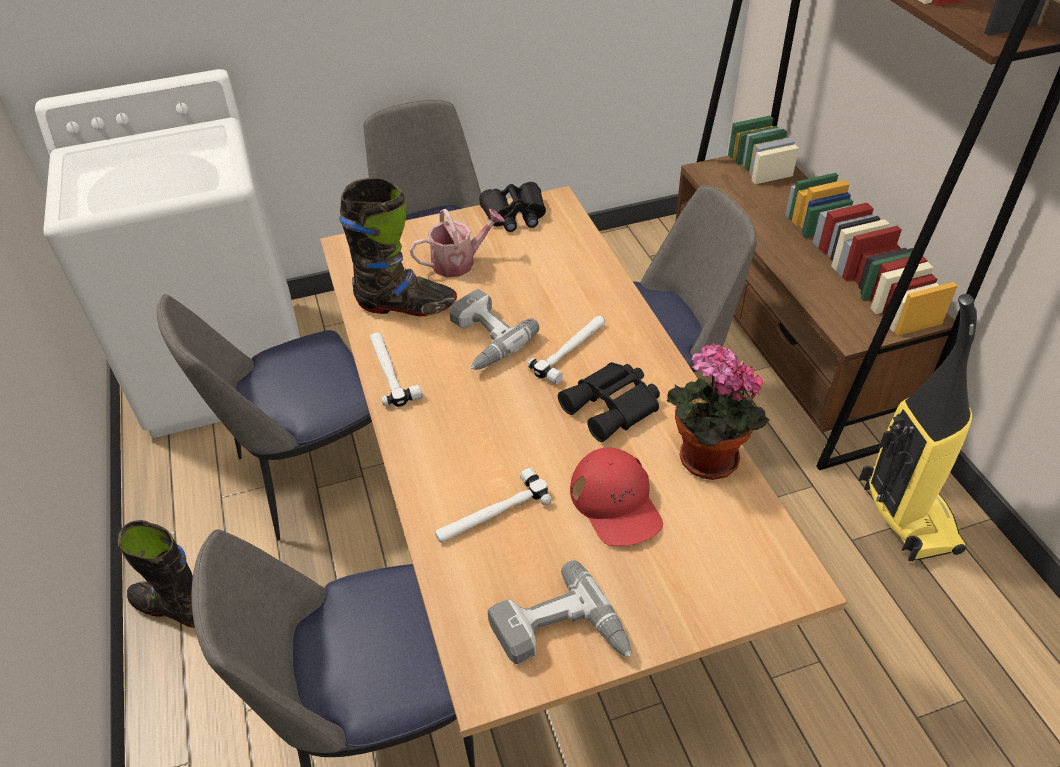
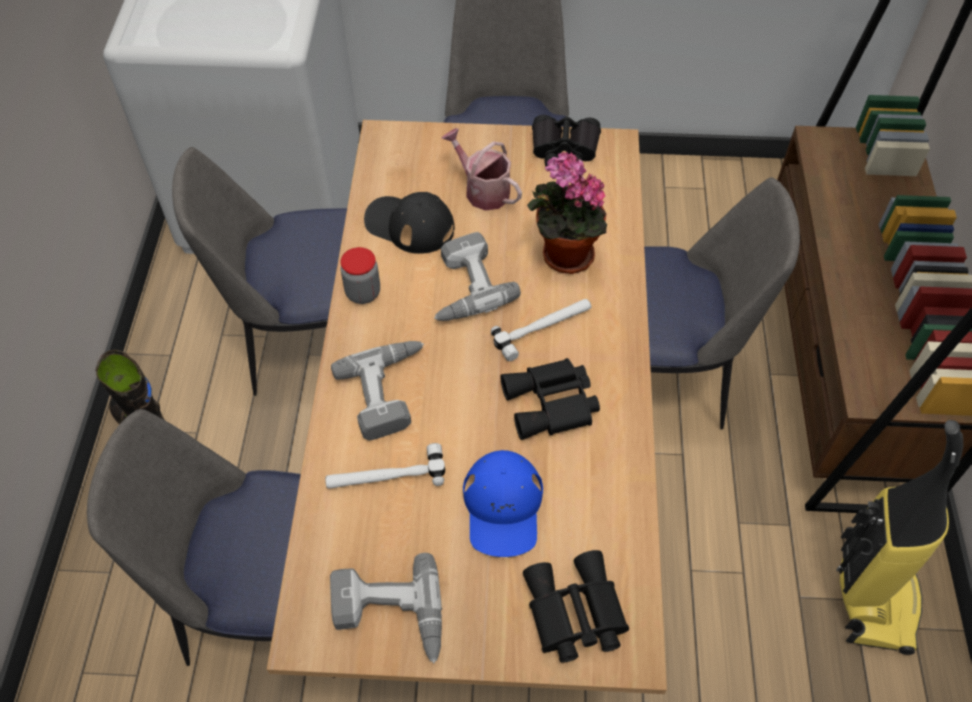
camera: 20 degrees right, 10 degrees up
black boot [339,177,457,316] -> black cap [364,192,455,254]
hammer [370,332,423,407] -> jar [341,247,380,304]
watering can [409,209,505,278] -> watering can turned 135 degrees counterclockwise [442,128,522,211]
red cap [570,448,663,546] -> blue cap [463,450,543,557]
potted plant [666,343,770,480] -> potted plant moved to [527,152,607,274]
none -> power drill [331,341,424,440]
none -> black binoculars [523,550,629,663]

